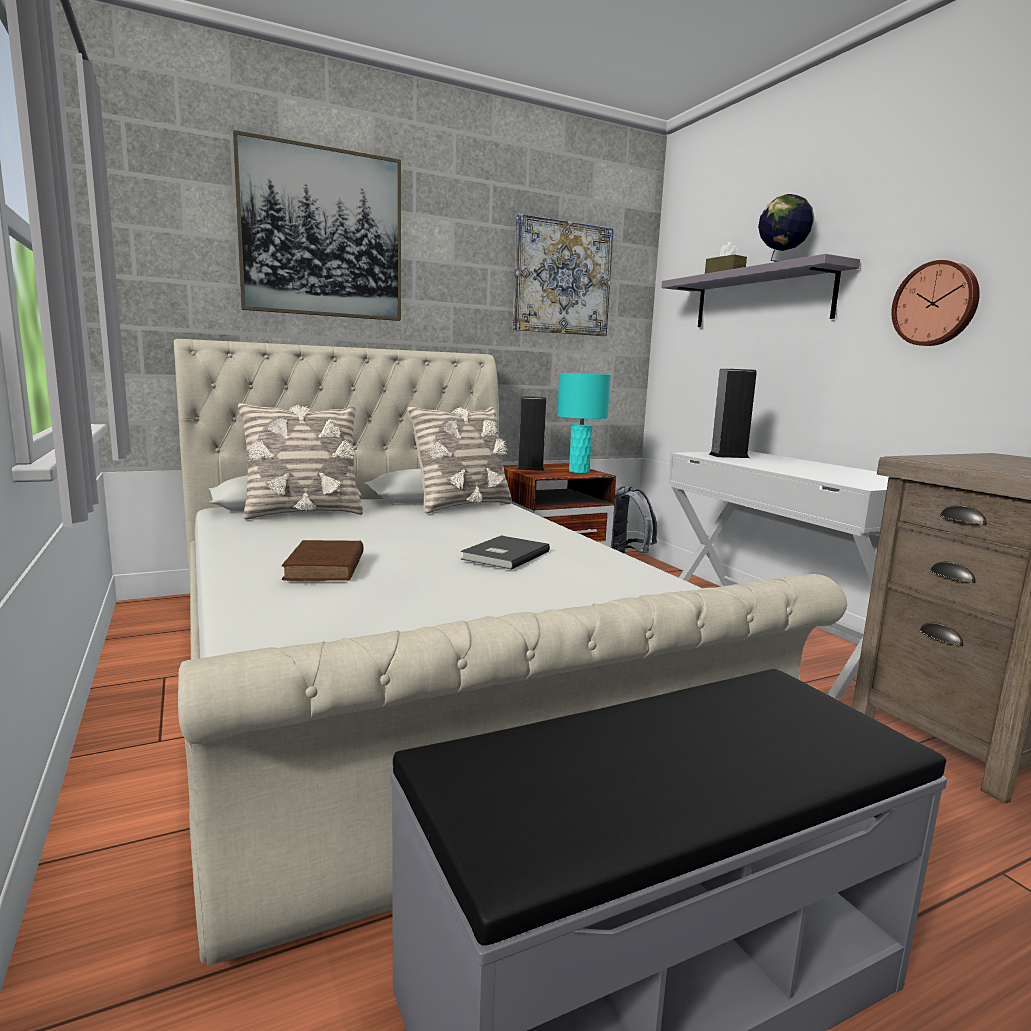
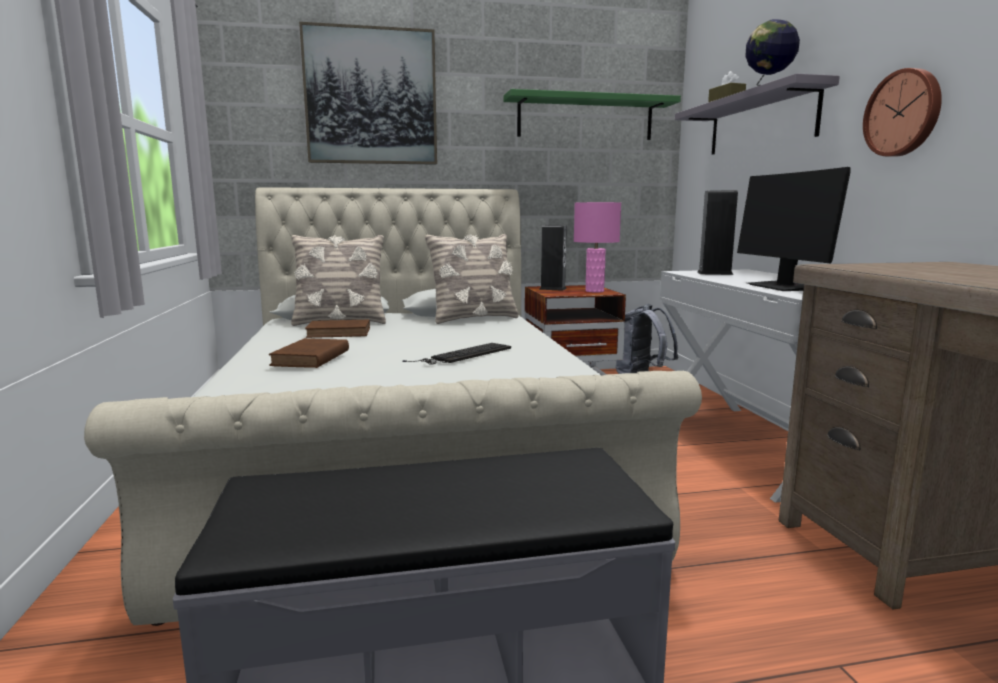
camera: 15 degrees right, 0 degrees up
grey book [460,535,550,570] -> keyboard [402,343,511,365]
picture [513,213,614,336] -> green shelf [503,89,681,140]
turquoise table lamp [557,373,611,473] -> pink table lamp [574,202,621,293]
none -> brown book [305,320,370,338]
none -> monitor [737,167,851,291]

